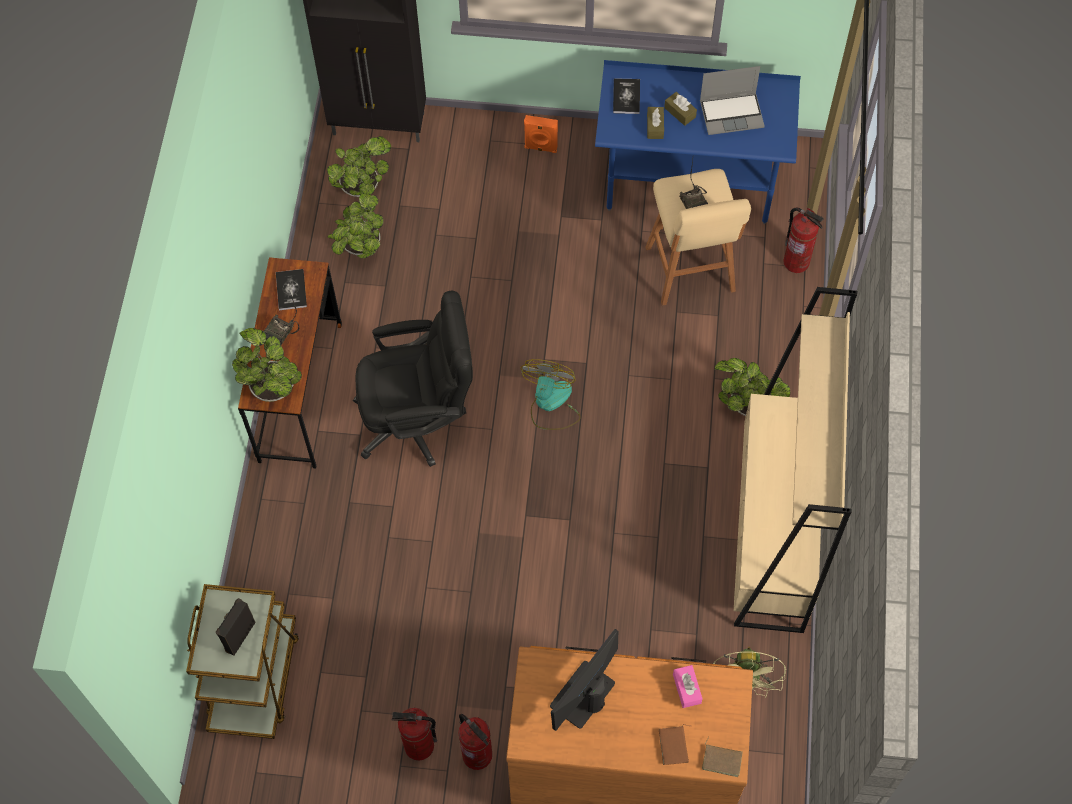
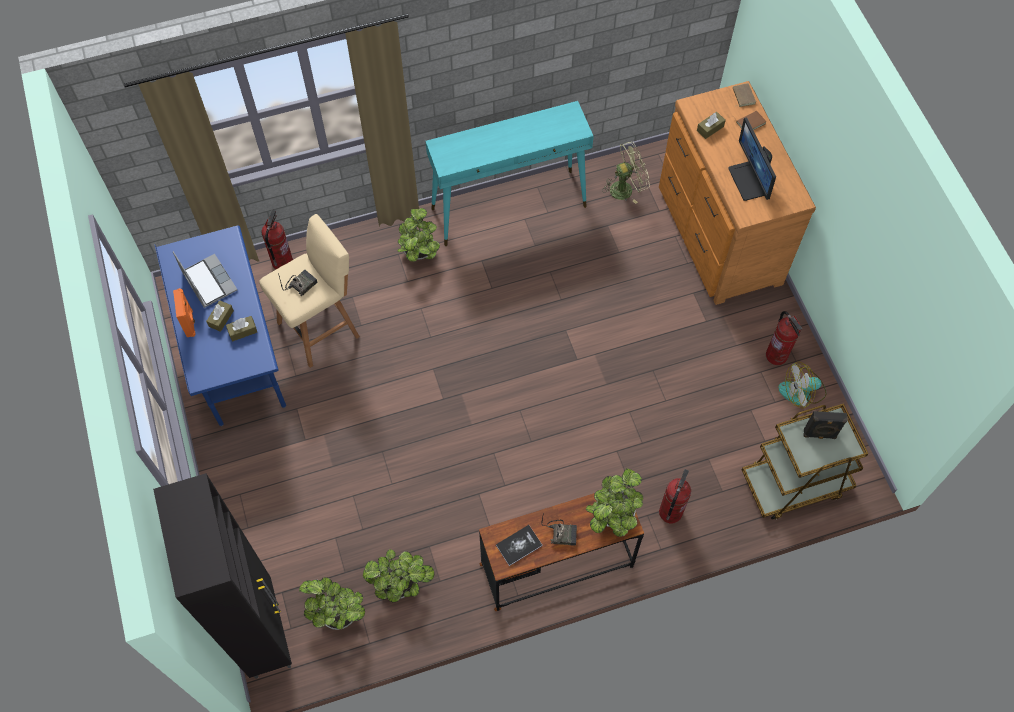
camera: 115 degrees left, 0 degrees up
black office chair [353,291,473,467] -> none
fire extinguisher [459,714,492,770] -> fire extinguisher moved to [659,469,691,523]
fan [521,359,581,430] -> fan moved to [778,362,826,408]
orange speaker [524,115,558,153] -> orange speaker moved to [173,288,196,337]
monitor [550,629,618,731] -> monitor turned 60 degrees clockwise [728,117,776,201]
book [613,78,640,114] -> none
pink tissue box [673,665,703,708] -> brown tissue box [697,112,726,139]
beige bookcase [734,287,857,633] -> turquoise console table [426,101,594,246]

